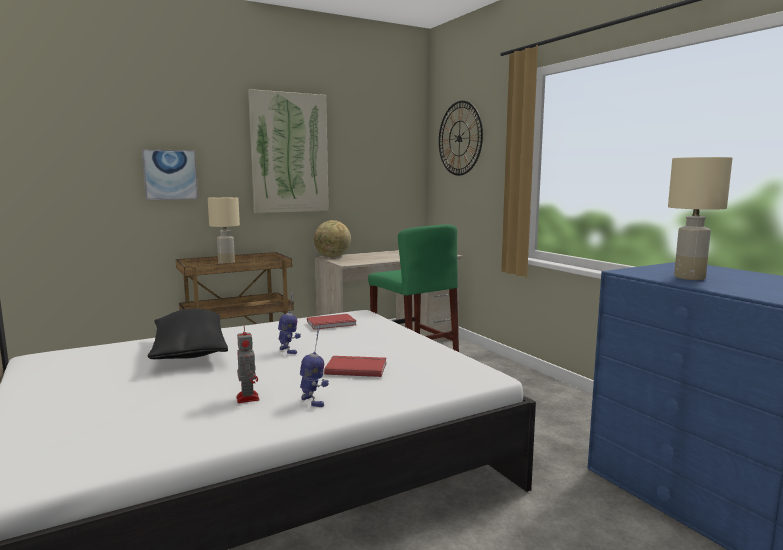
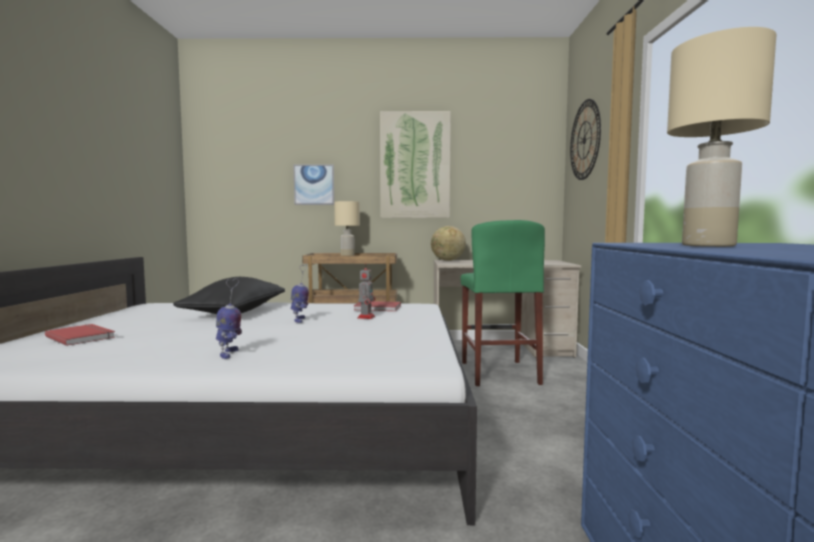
camera: 30 degrees right, 5 degrees down
toy robot [236,326,259,403] -> toy robot moved to [357,264,375,319]
red book [324,356,386,377] -> red book moved to [45,324,115,346]

